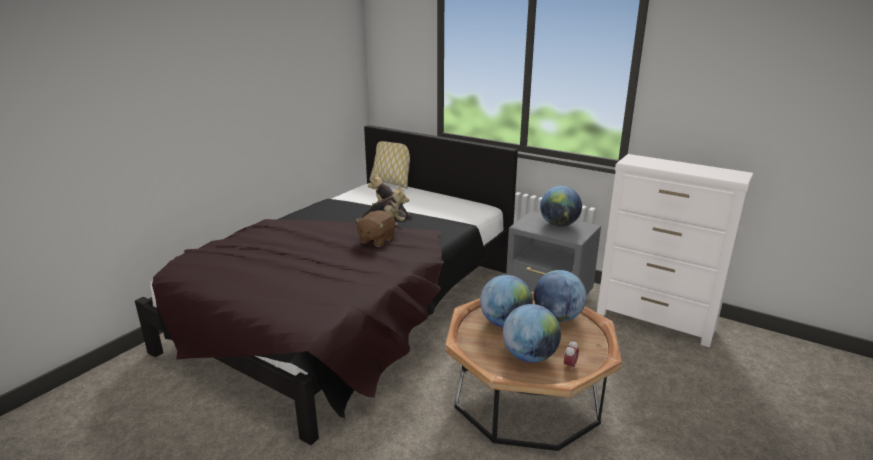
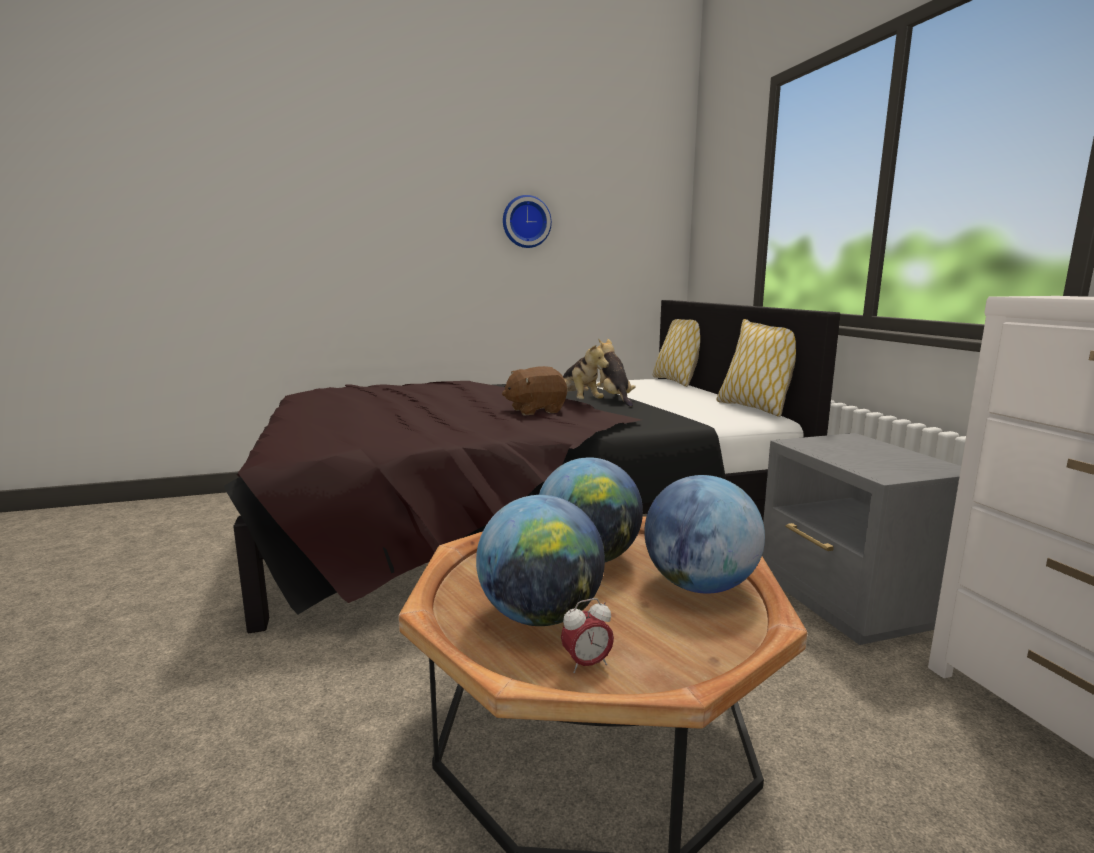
camera: 40 degrees right, 10 degrees down
globe [540,186,582,227] -> none
none -> wall clock [503,195,552,248]
none -> pillow [716,319,796,417]

